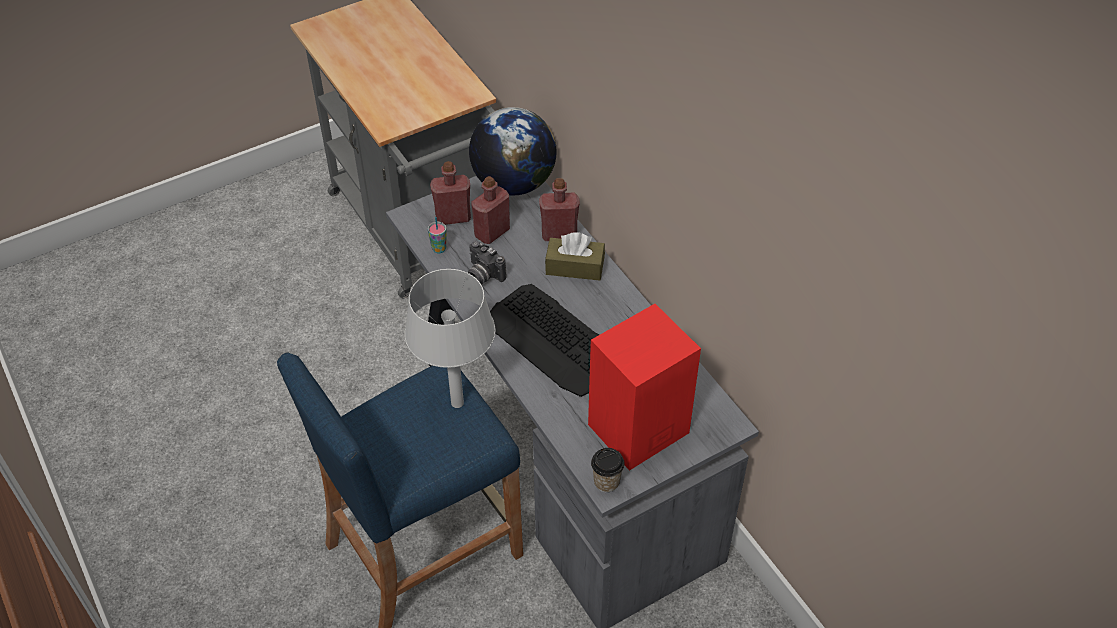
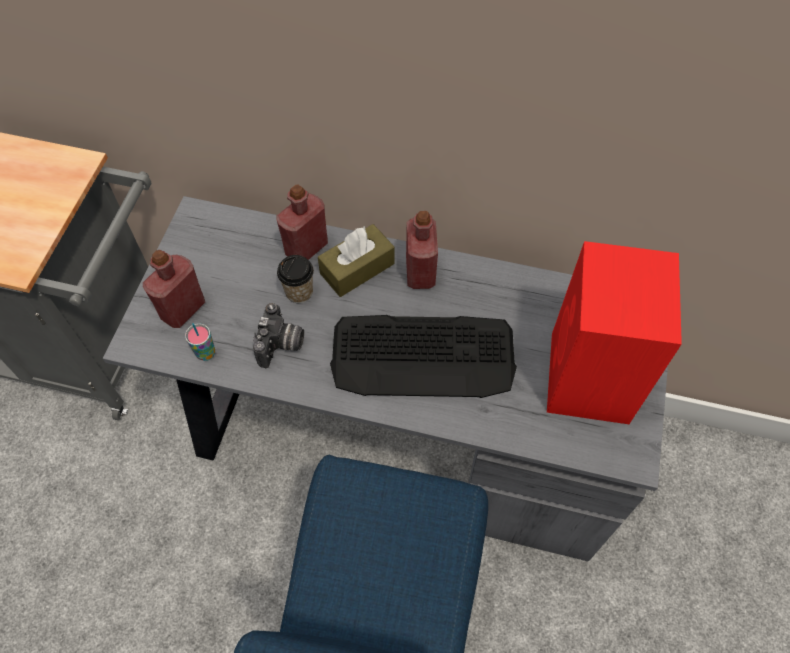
camera: 45 degrees left, 10 degrees up
grey table lamp [405,269,496,408] -> none
camera [468,241,506,285] -> camera turned 75 degrees counterclockwise [253,303,304,368]
globe [469,107,557,196] -> none
red bottle [471,176,510,244] -> red bottle moved to [406,211,438,289]
cup [591,448,625,493] -> cup moved to [277,255,314,303]

